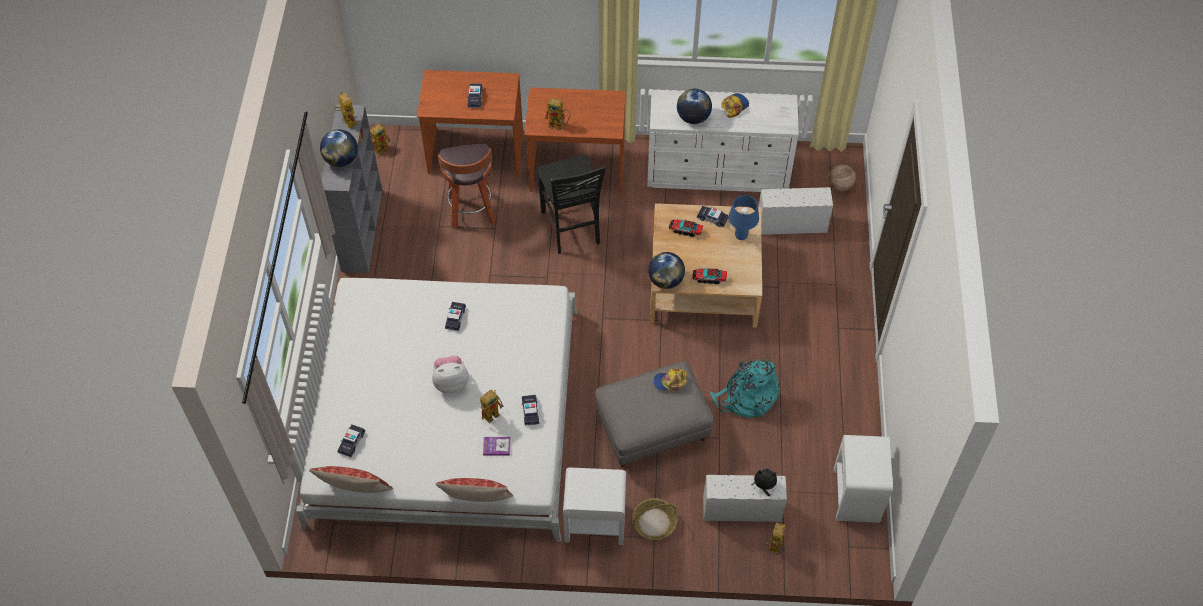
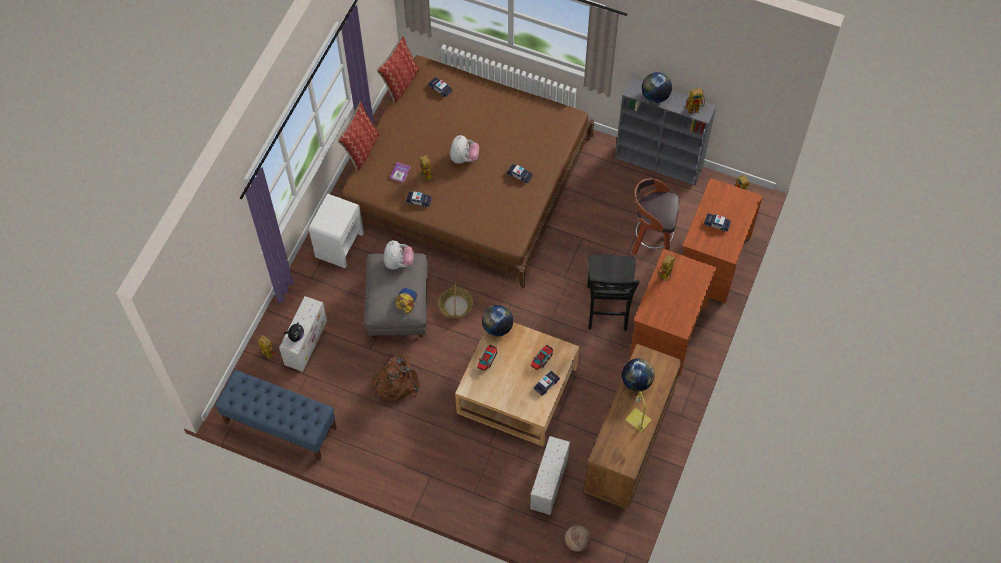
camera: 110 degrees right, 5 degrees up
white bed [296,278,578,542] -> brown bed [340,55,595,289]
black chair [536,155,606,254] -> black chair turned 90 degrees counterclockwise [587,255,640,331]
basket [632,498,677,540] -> basket moved to [438,283,473,318]
white dresser [647,90,799,192] -> brown dresser [584,344,682,509]
turquoise backpack [710,359,779,418] -> brown backpack [370,354,419,401]
cap [721,93,749,118] -> yellow table lamp [625,391,652,432]
blue table lamp [728,195,759,240] -> none
white nightstand [834,435,893,523] -> blue bench [215,370,337,461]
none -> plush toy [384,240,414,270]

